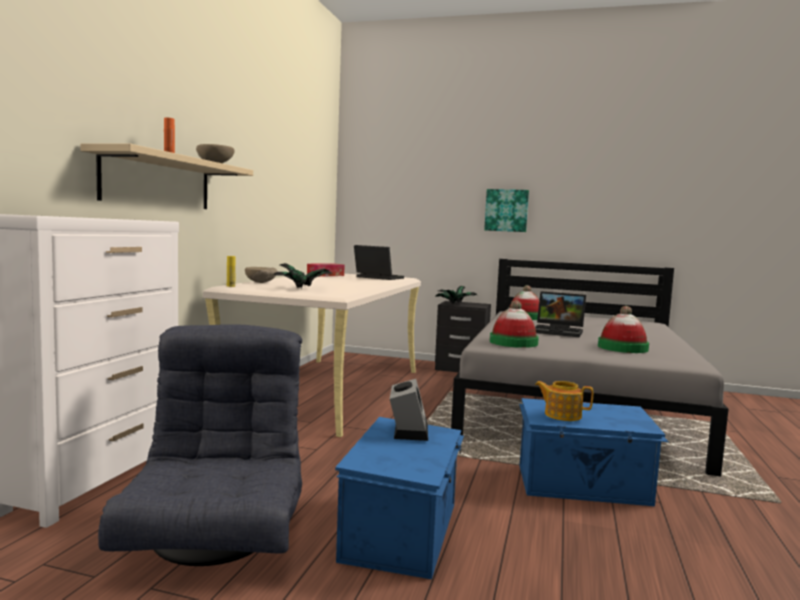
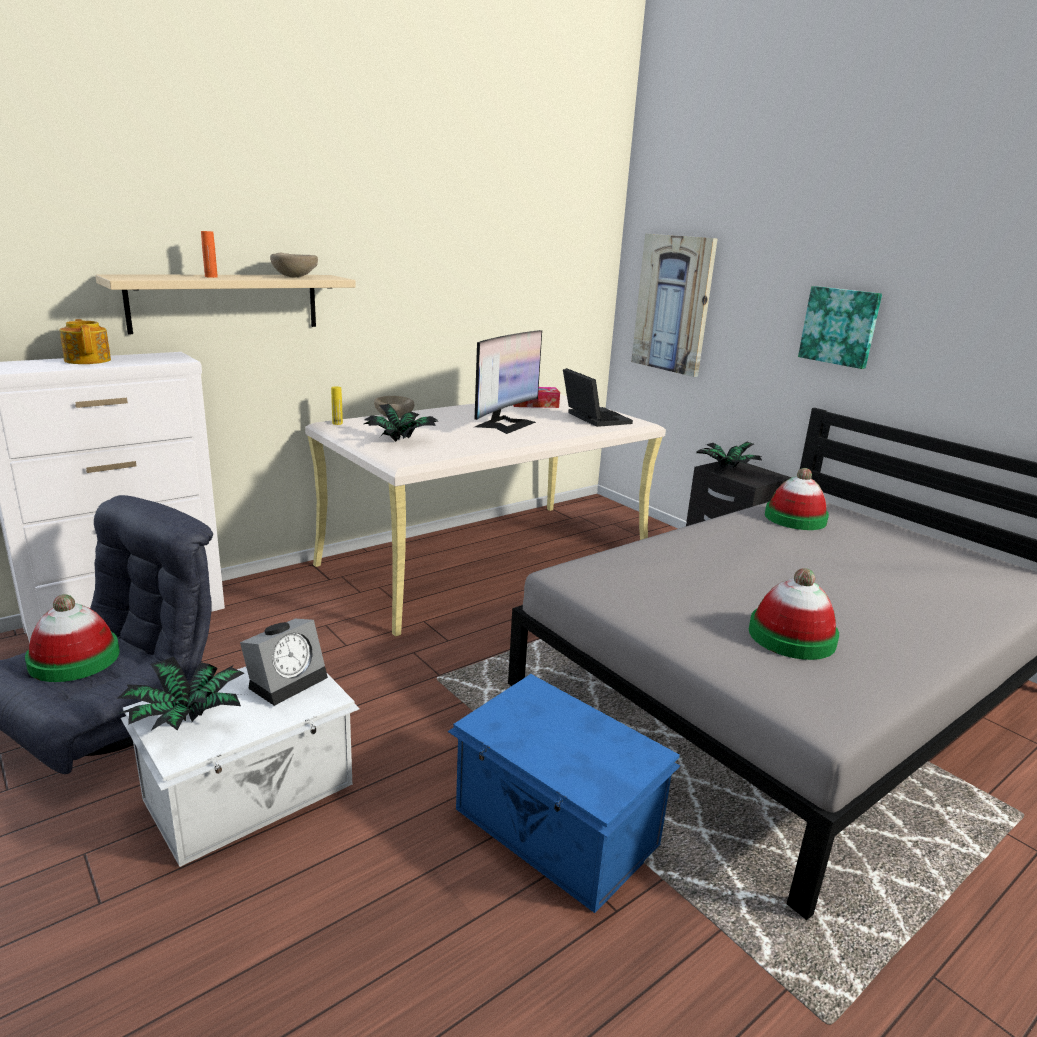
camera: 35 degrees right, 15 degrees up
blue storage box [335,417,464,579] -> white storage box [121,667,360,867]
hat [490,300,539,348] -> hat moved to [25,594,120,682]
laptop [535,291,586,337] -> none
teapot [535,381,593,421] -> teapot moved to [60,319,111,364]
none -> potted plant [118,656,244,730]
none -> monitor [475,330,542,434]
none -> picture [631,234,718,377]

